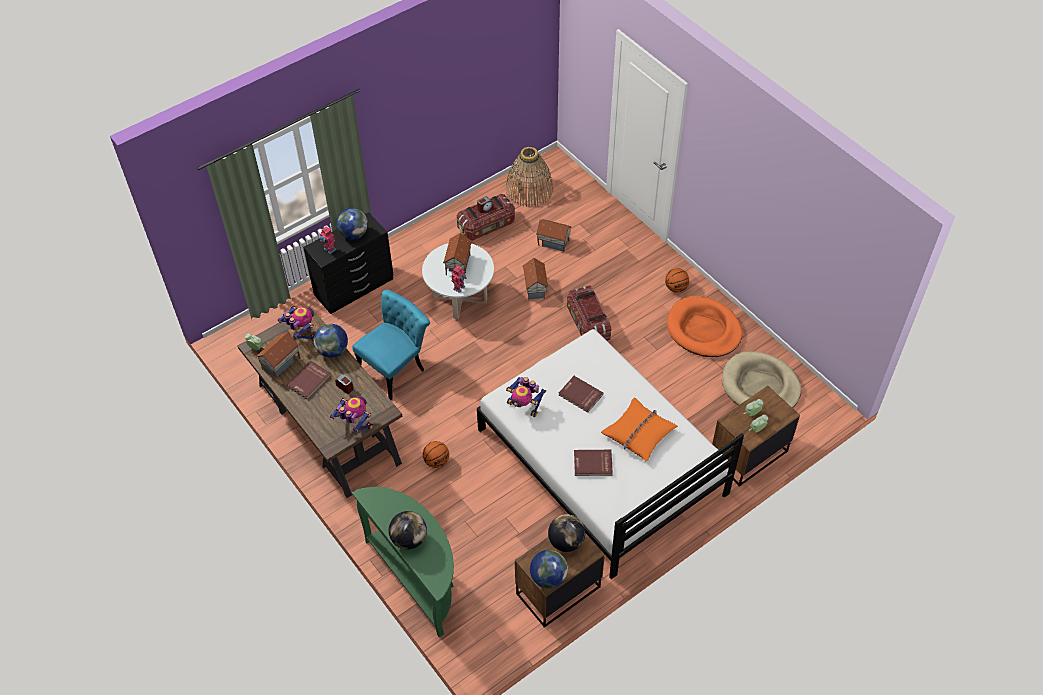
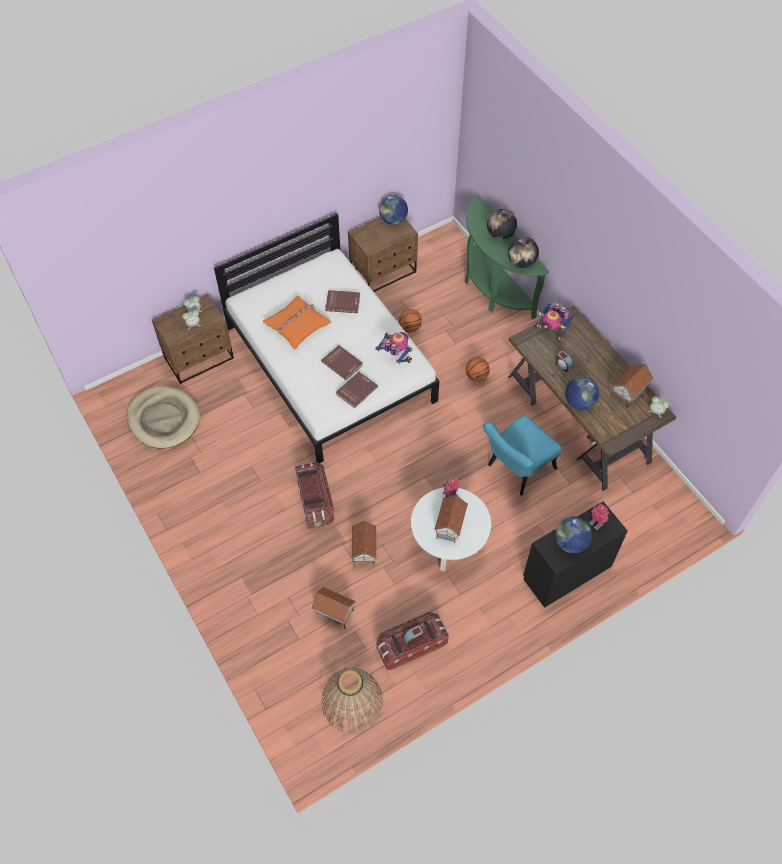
camera: 175 degrees left, 5 degrees up
toy robot [277,306,315,341] -> none
red book [286,360,331,399] -> red book moved to [336,372,378,408]
globe [548,514,586,552] -> globe moved to [508,237,539,268]
basketball [665,268,689,292] -> basketball moved to [399,309,422,332]
orange dog bed [667,296,743,357] -> none

